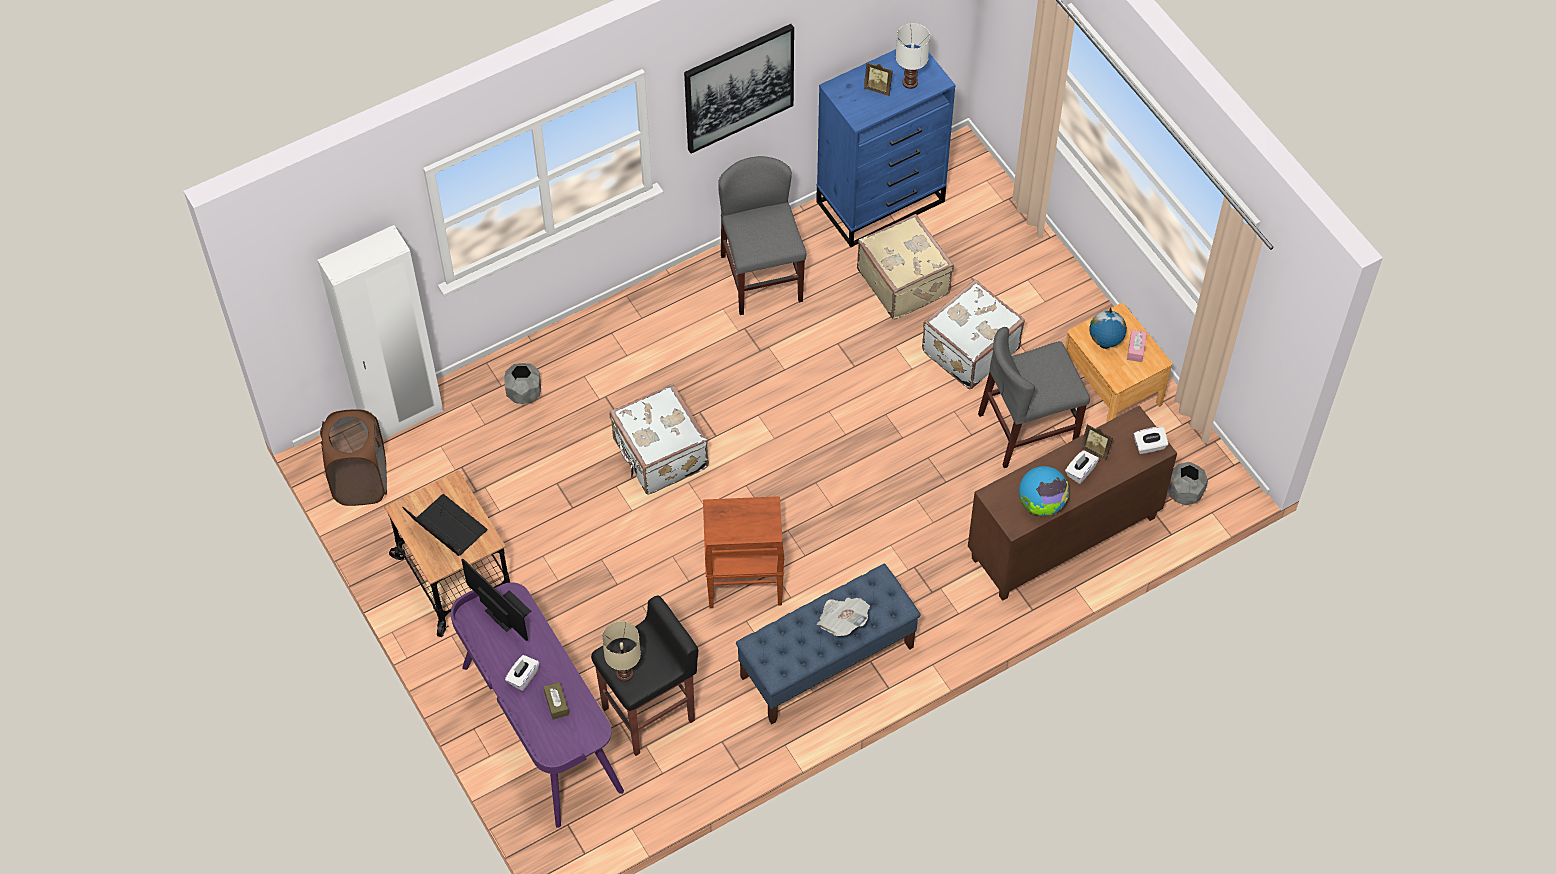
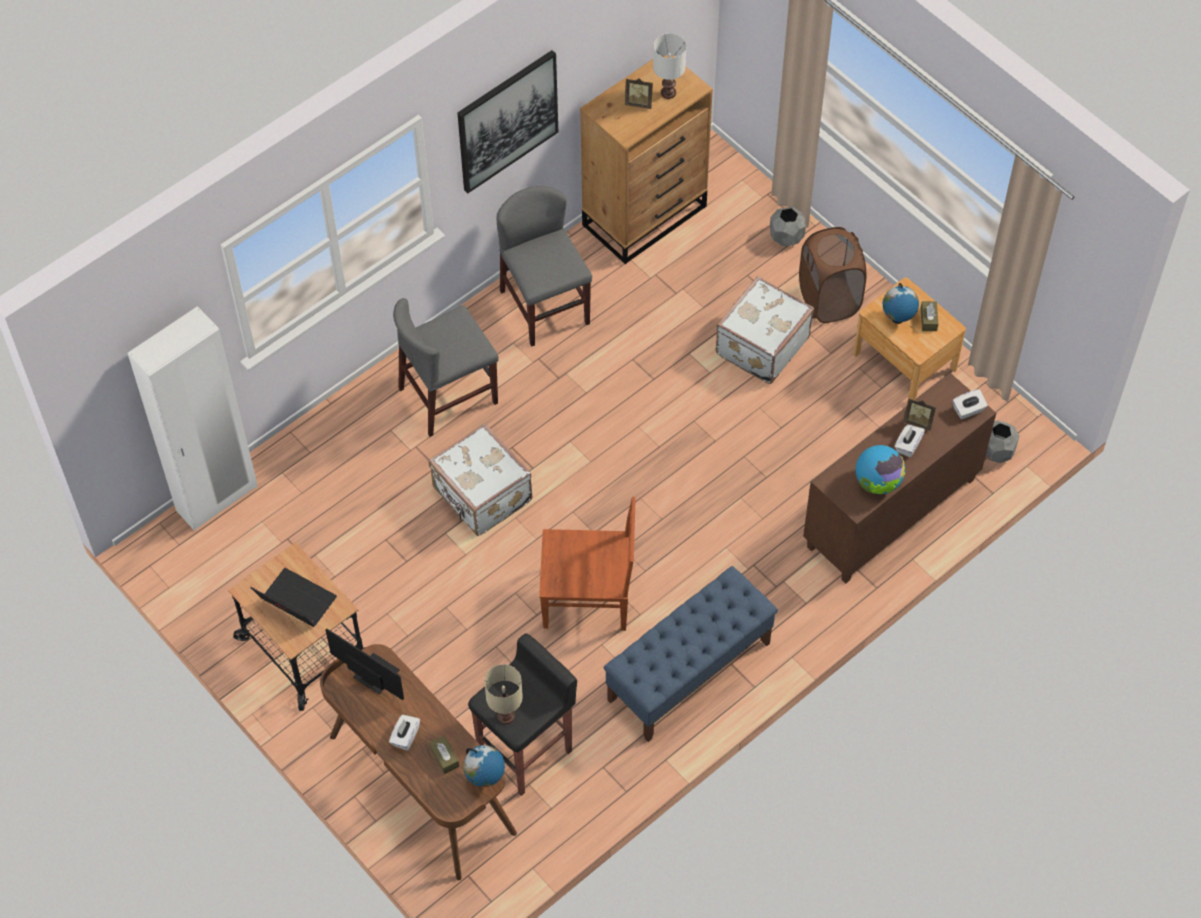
camera: 10 degrees left, 0 degrees up
brown laundry basket [320,409,387,506] -> brown laundry basket moved to [799,227,867,323]
purple desk [451,582,624,828] -> brown desk [320,644,517,880]
grey planter [504,363,541,404] -> grey planter moved to [770,207,806,246]
brown chair [703,496,784,608] -> brown chair turned 75 degrees counterclockwise [539,497,636,631]
blue dresser [816,45,955,247] -> brown dresser [580,55,713,264]
newspaper [817,598,870,636] -> none
beige suitcase [857,214,954,319] -> none
grey chair [978,327,1090,468] -> grey chair moved to [393,298,499,437]
pink tissue box [1127,330,1147,362] -> brown tissue box [920,301,938,331]
none -> globe [463,745,505,787]

